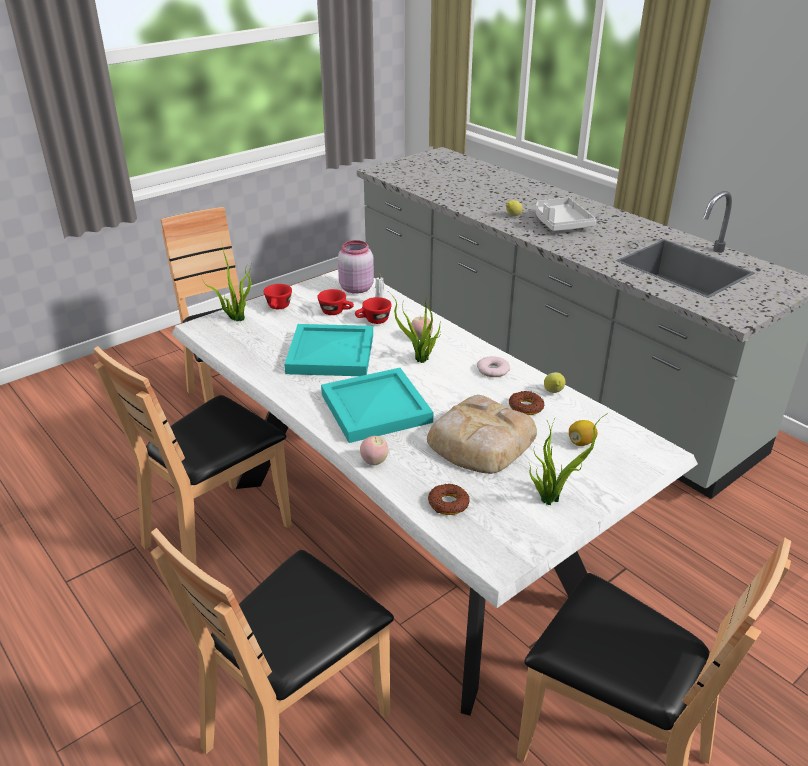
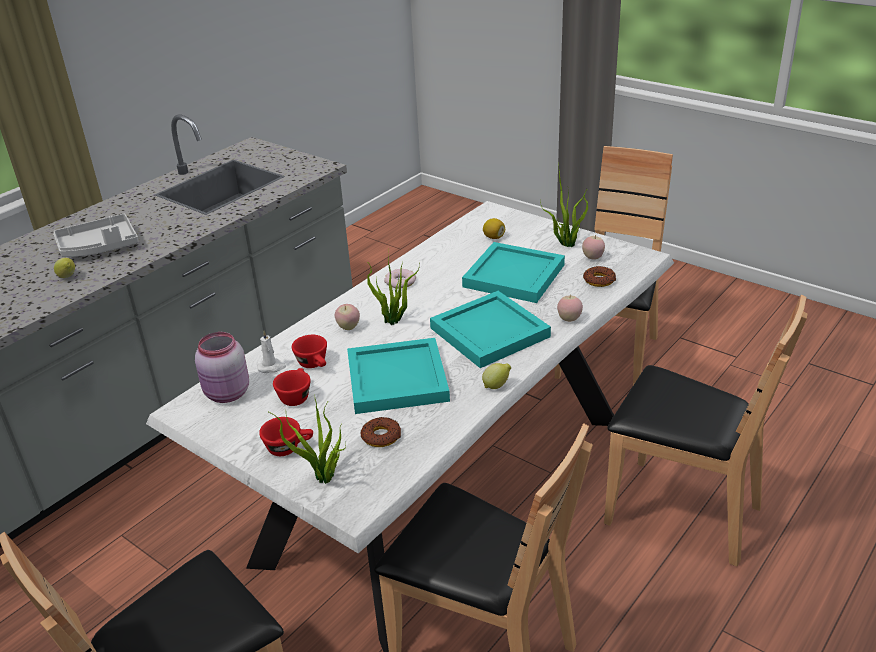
camera: 100 degrees left, 0 degrees up
bread [427,395,537,474] -> turquoise tray [462,242,565,303]
donut [509,391,544,415] -> donut moved to [360,417,401,447]
lemon [544,372,566,393] -> lemon moved to [482,363,511,389]
none -> apple [582,235,605,259]

